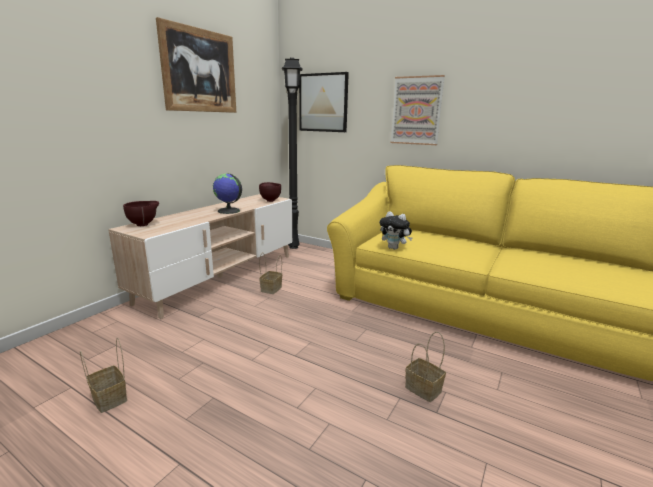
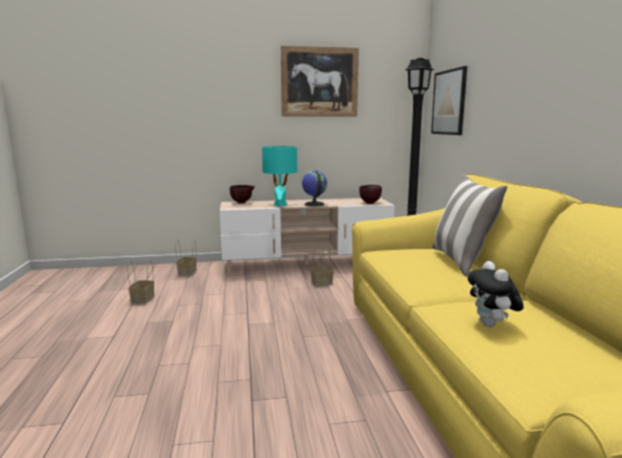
camera: 50 degrees right, 5 degrees down
plush toy [380,211,412,250] -> plush toy moved to [467,261,524,327]
picture [390,75,445,145] -> none
basket [405,332,446,402] -> basket moved to [175,239,197,276]
none -> turquoise table lamp [262,146,297,206]
none -> pillow [432,175,507,276]

